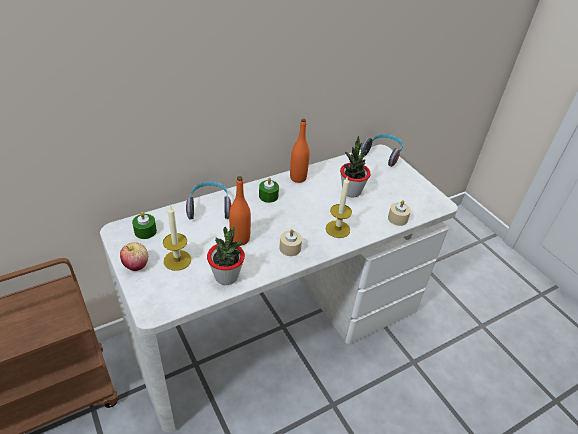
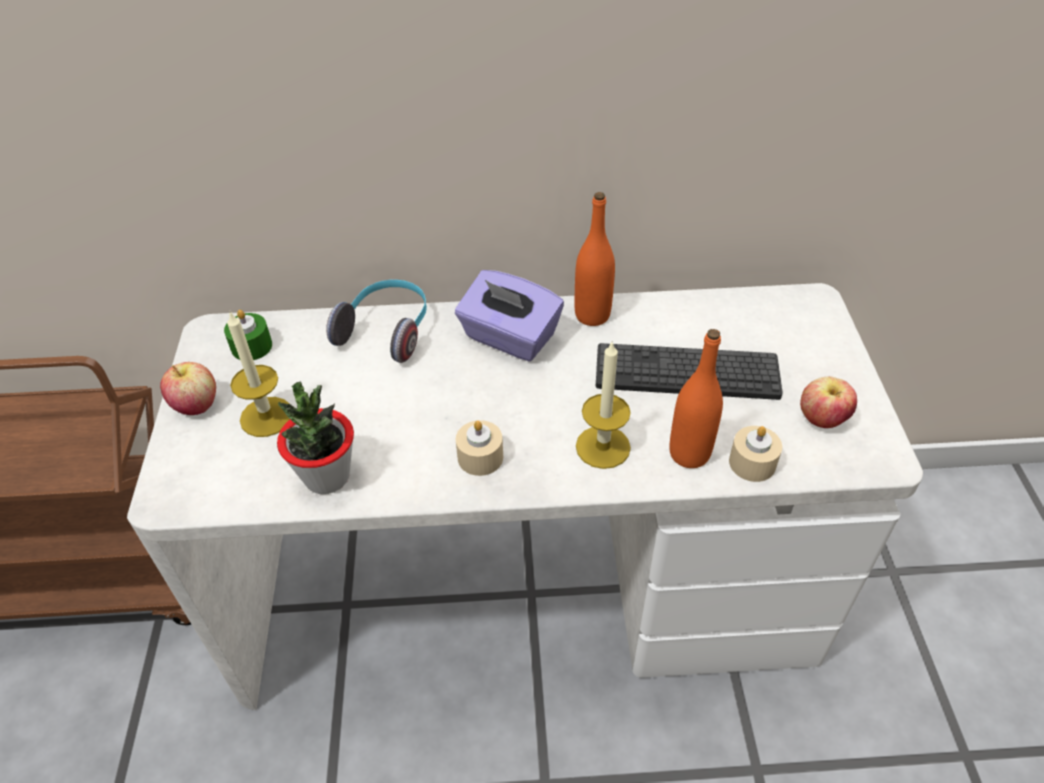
camera: 30 degrees right, 5 degrees up
orange bottle [229,176,251,246] -> orange bottle moved to [669,329,723,468]
green candle [259,178,279,203] -> purple tissue box [455,270,564,361]
potted plant [340,136,371,197] -> keyboard [596,343,783,400]
headphones [361,134,403,167] -> none
none -> apple [800,376,857,428]

